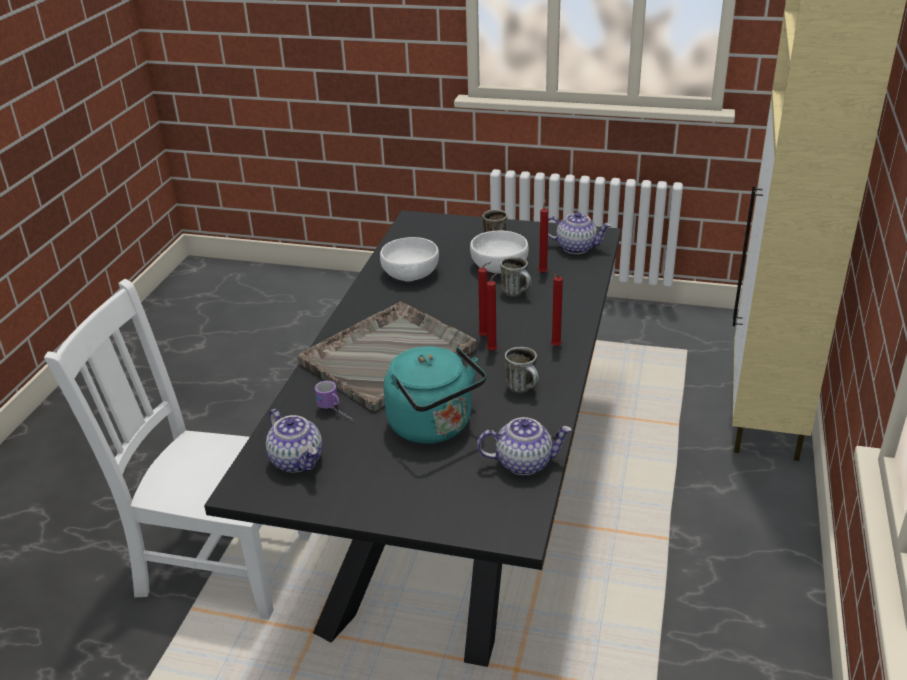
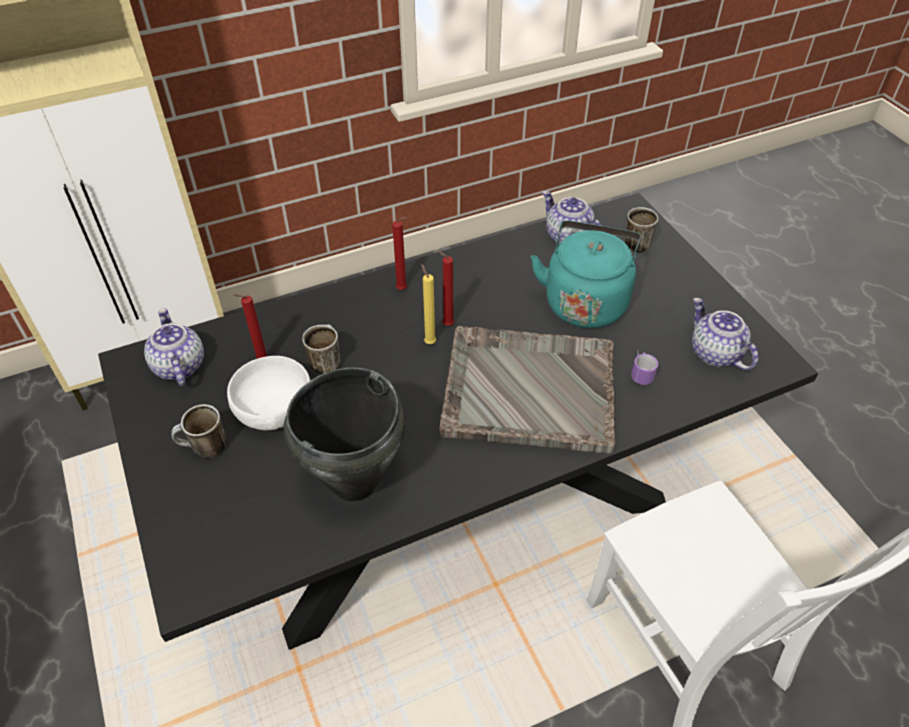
camera: 130 degrees left, 15 degrees up
teapot [266,409,322,473] -> teapot turned 45 degrees counterclockwise [692,298,759,371]
white bowl [380,237,439,282] -> black cooking pot [283,367,406,502]
red candle [478,262,491,337] -> yellow candle [421,264,436,344]
mug [505,347,539,393] -> mug moved to [625,207,659,253]

